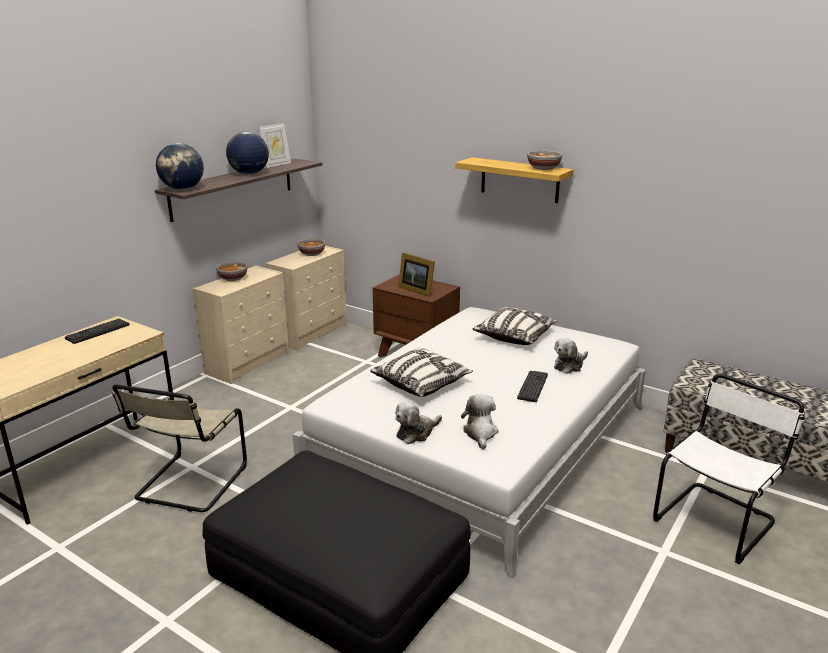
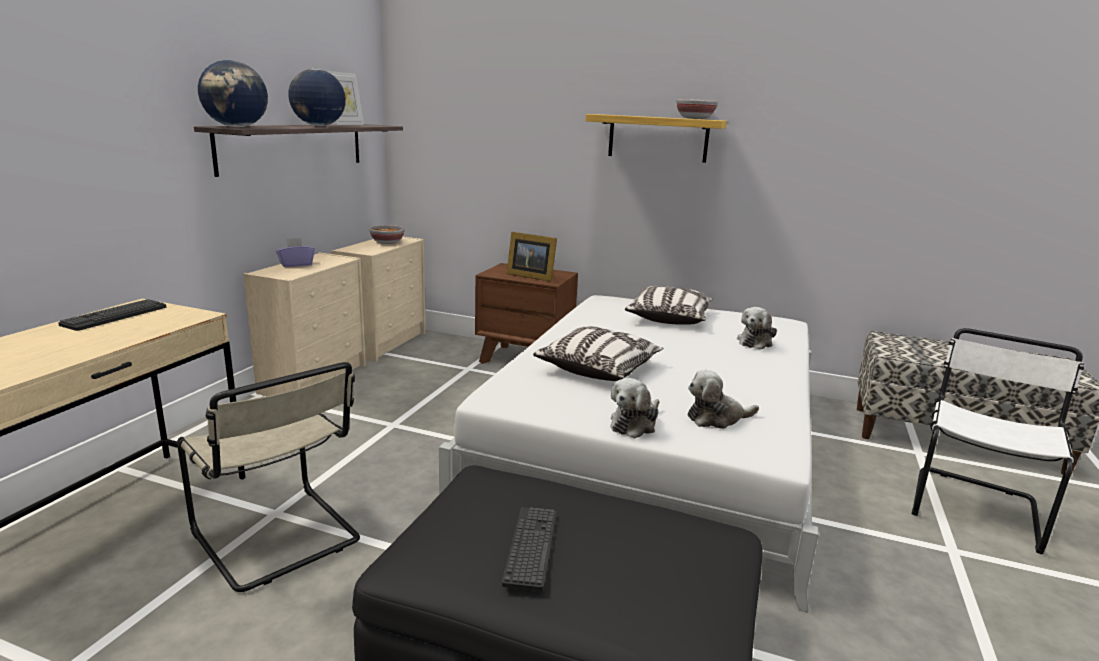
camera: 15 degrees left, 5 degrees down
beige chair [112,384,247,512] -> beige chair turned 45 degrees counterclockwise [177,362,360,592]
bowl [216,262,247,281] -> purple tissue box [276,238,315,267]
plush toy [461,394,498,449] -> plush toy turned 90 degrees counterclockwise [688,370,759,429]
keyboard [517,371,548,402] -> keyboard moved to [502,507,556,591]

